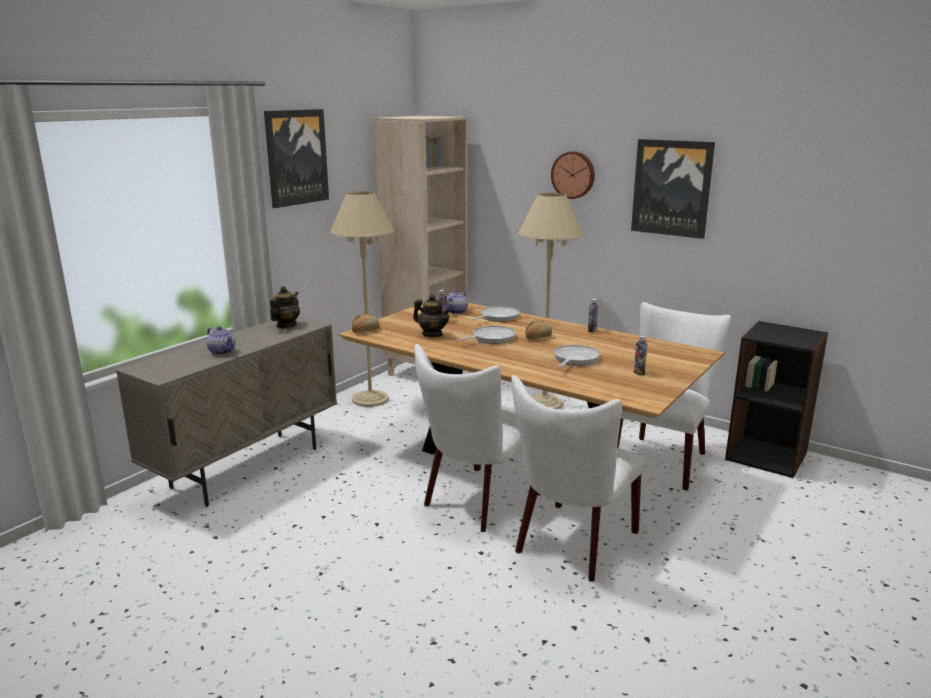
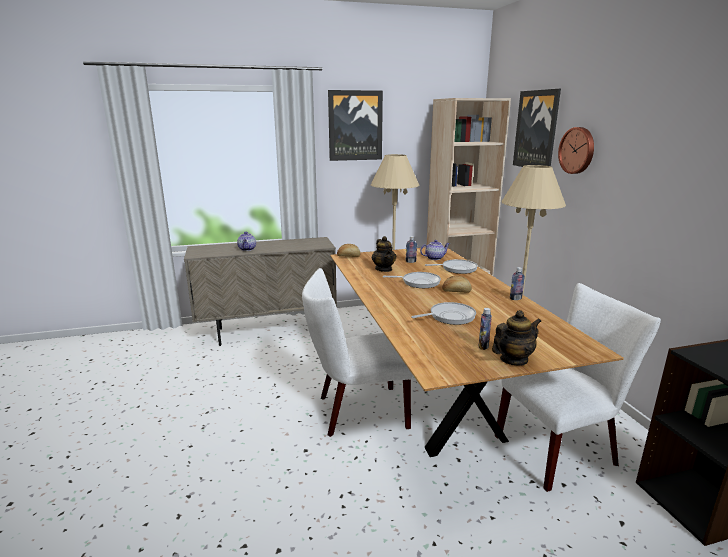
camera: 40 degrees right, 0 degrees up
teapot [270,286,300,328] -> teapot moved to [492,310,542,366]
white chair [511,375,645,581] -> none
picture [631,139,715,239] -> picture moved to [513,89,561,167]

